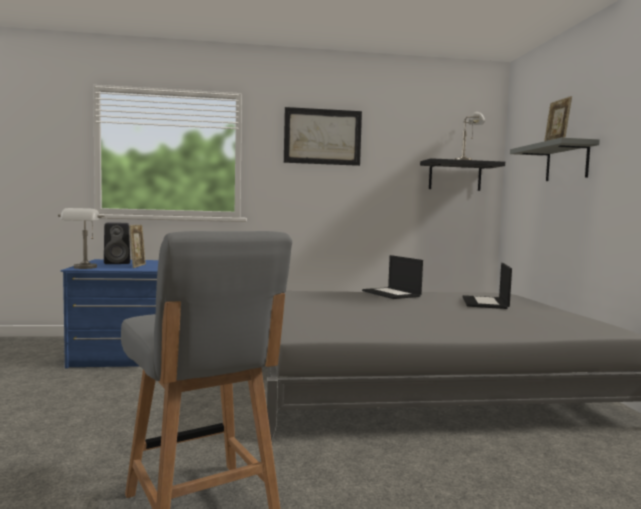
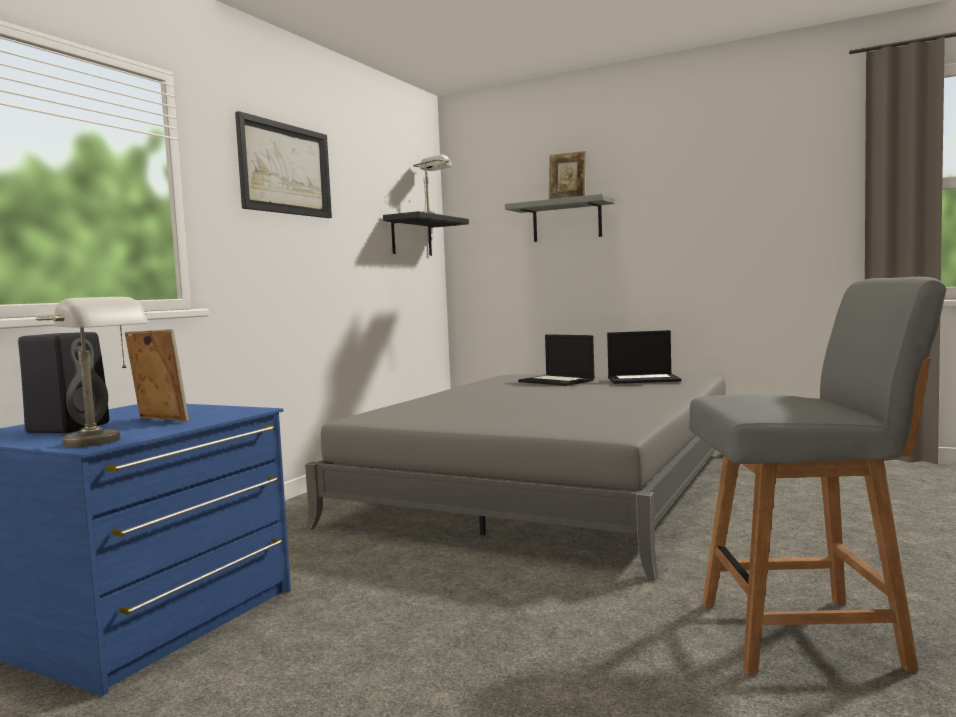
camera: 55 degrees left, 0 degrees up
laptop [362,255,423,299] -> laptop moved to [607,330,681,384]

